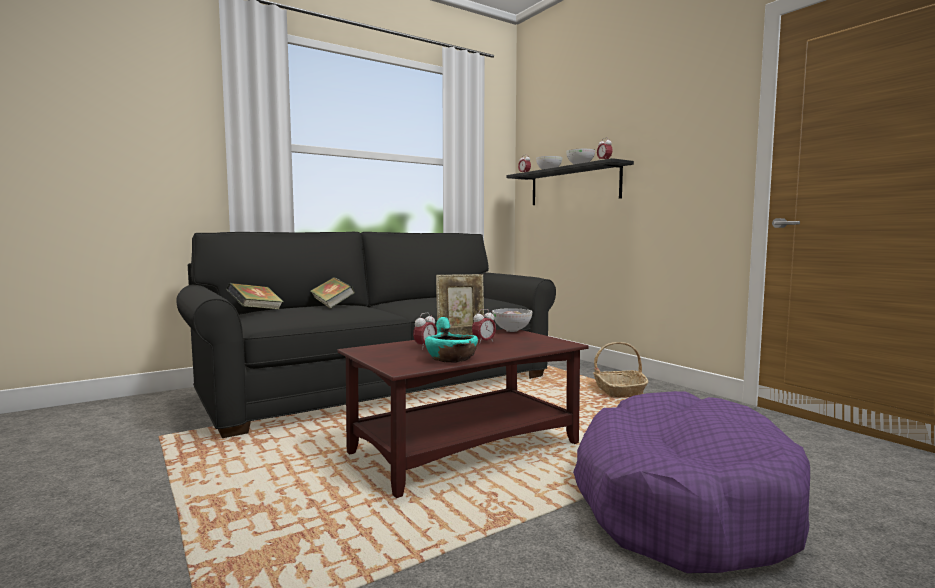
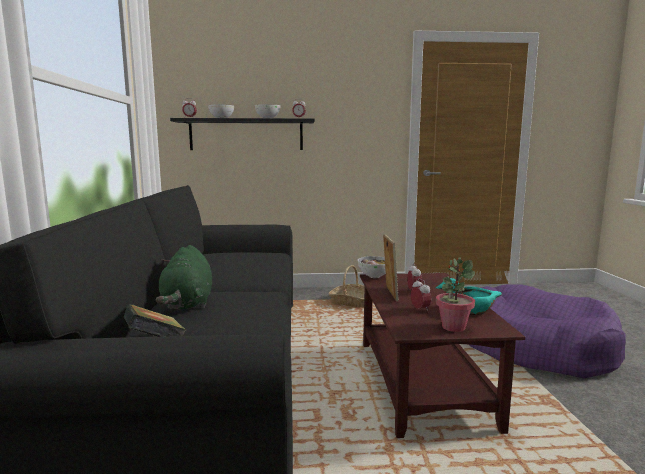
camera: 60 degrees left, 5 degrees up
book [311,277,355,309] -> green plush toy [156,245,212,309]
none -> potted plant [436,257,475,332]

